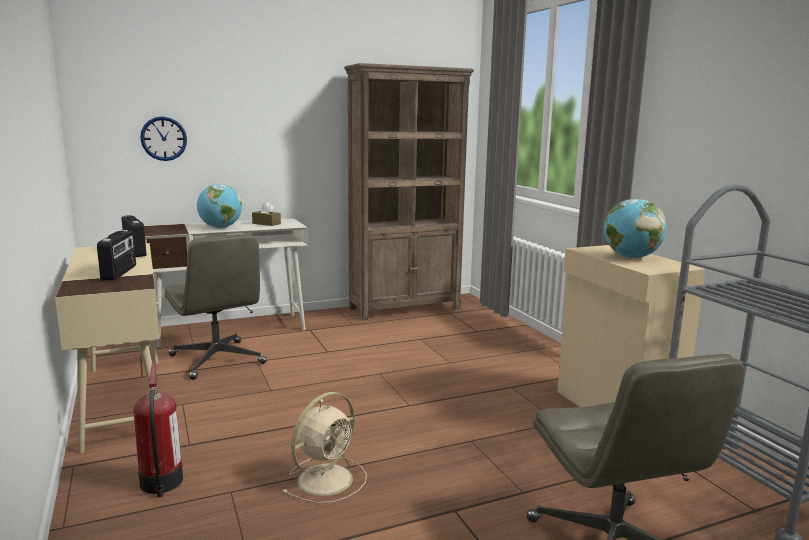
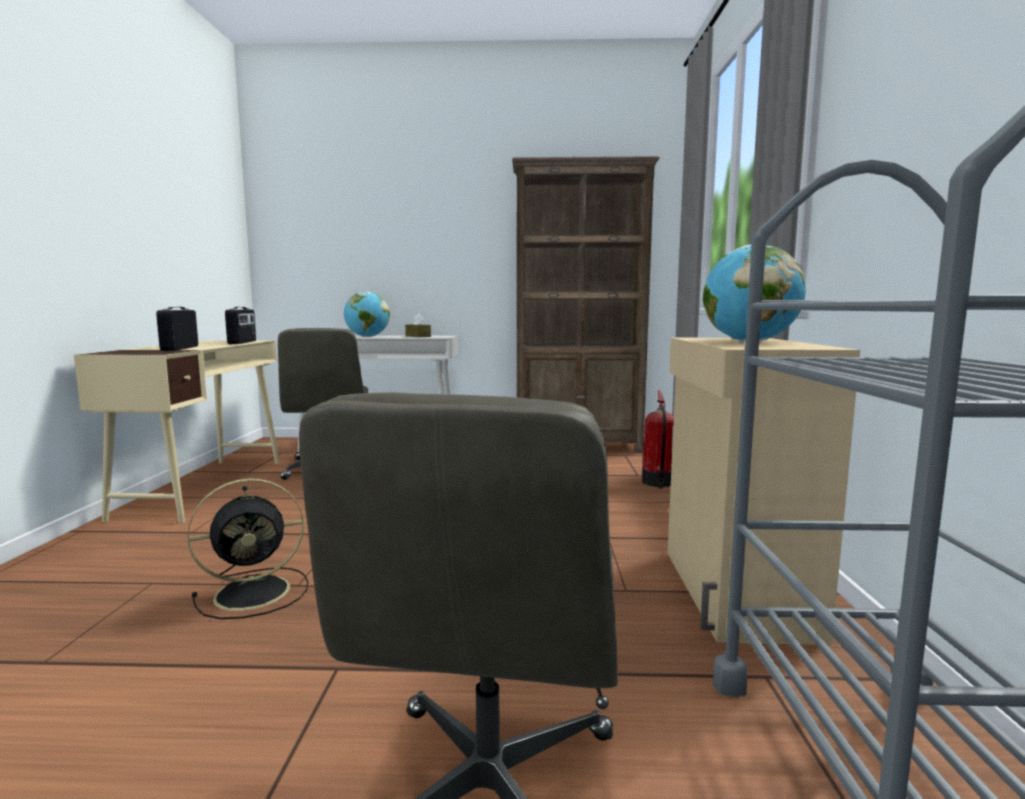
camera: 25 degrees right, 5 degrees down
radio [97,230,136,280] -> radio turned 150 degrees clockwise [156,307,198,351]
fire extinguisher [133,364,183,497] -> fire extinguisher moved to [642,391,674,489]
wall clock [140,116,187,161] -> none
beige fan [283,392,367,503] -> black fan [187,478,308,619]

